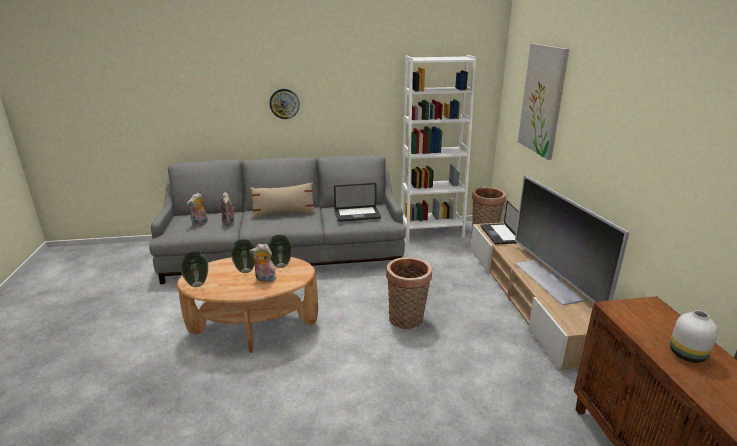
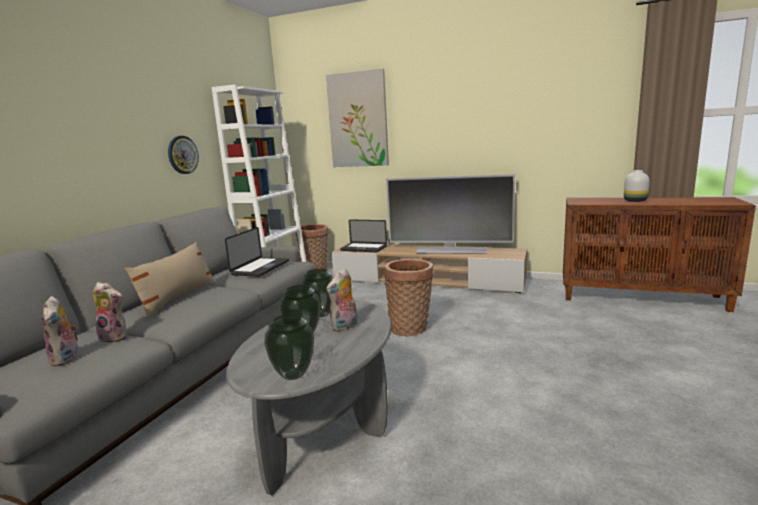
camera: 60 degrees left, 10 degrees down
brown coffee table [177,257,318,353] -> grey coffee table [226,301,392,495]
wall clock [269,89,300,119] -> wall clock moved to [168,136,199,174]

